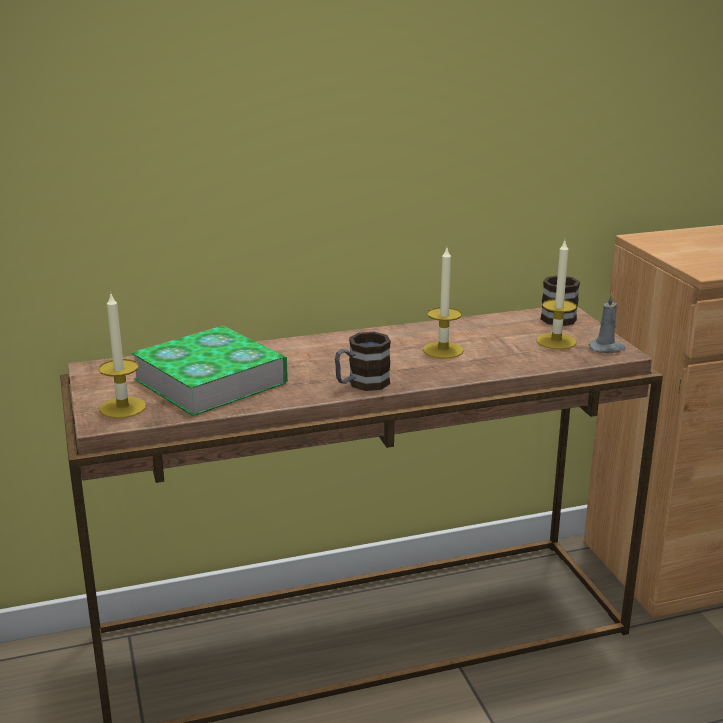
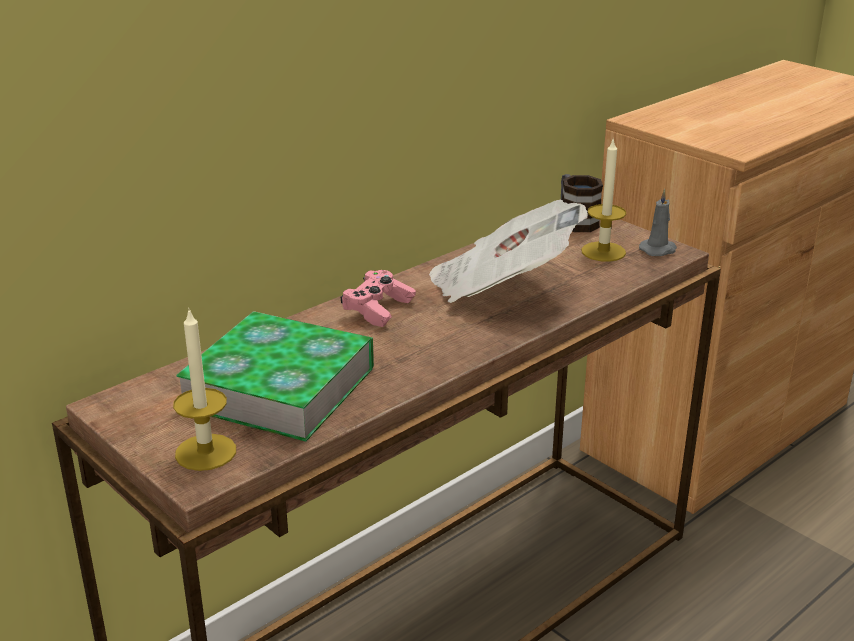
camera: 25 degrees left, 5 degrees up
mug [335,332,391,391] -> none
candle [423,248,464,359] -> newspaper [429,199,588,303]
none -> pink game controller [340,270,416,327]

